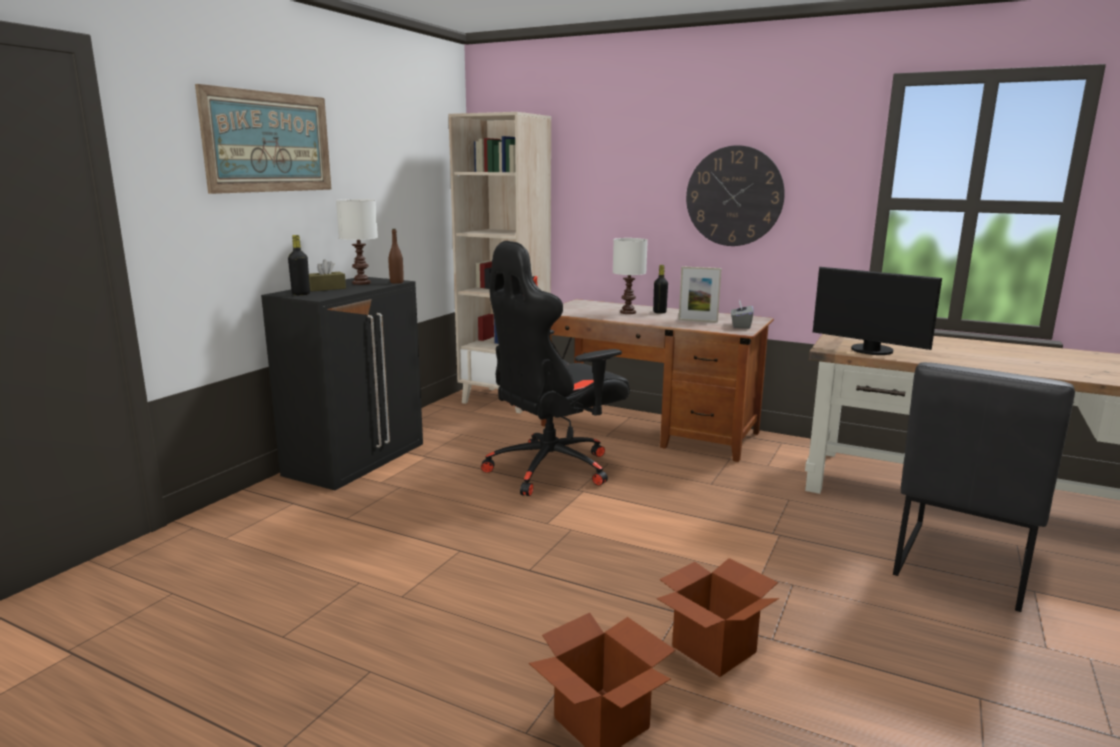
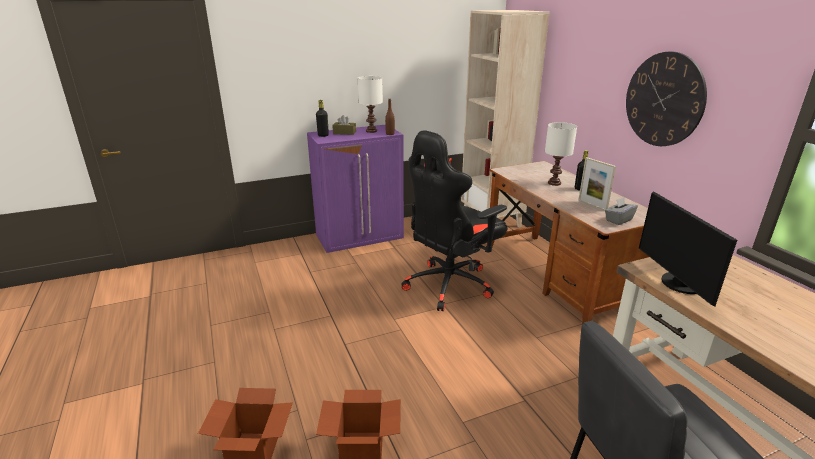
camera: 40 degrees right, 10 degrees up
picture [195,84,331,194] -> none
black cabinet [261,277,423,490] -> purple cabinet [307,125,404,253]
black office chair [481,241,630,496] -> black office chair turned 45 degrees counterclockwise [401,130,508,311]

